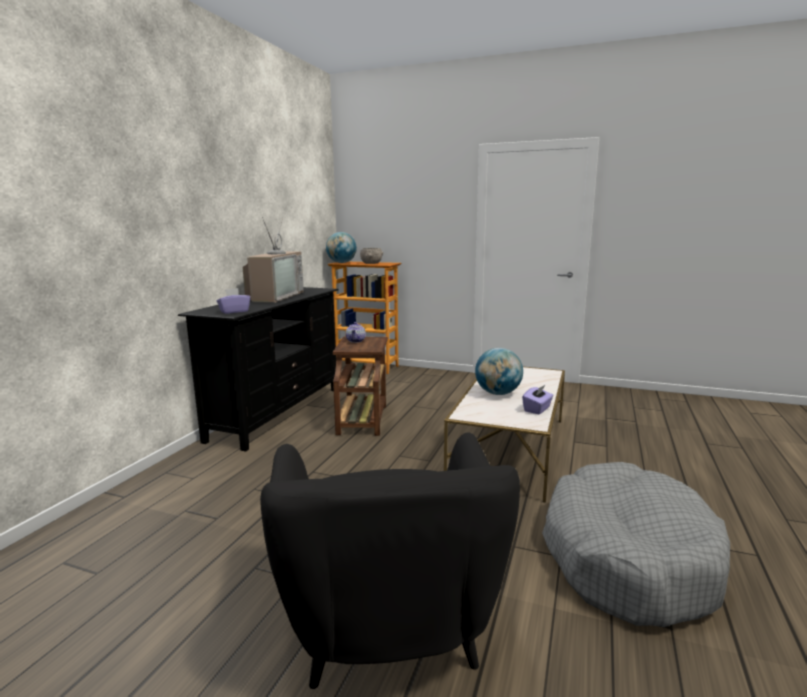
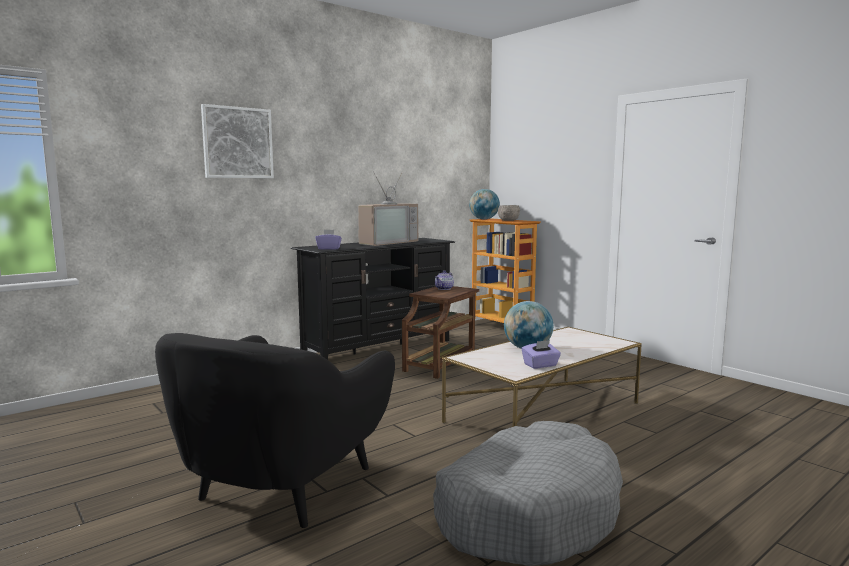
camera: 30 degrees right, 5 degrees down
none -> picture [201,104,274,178]

